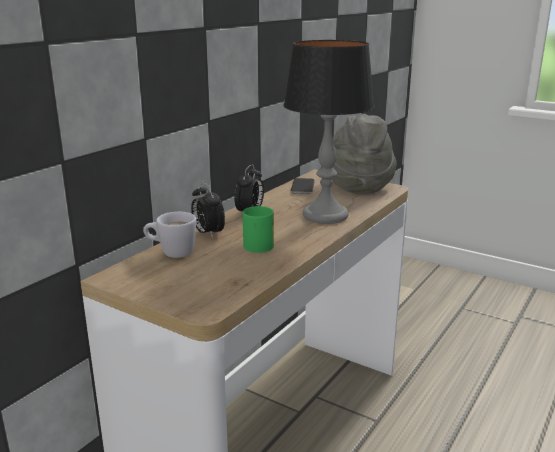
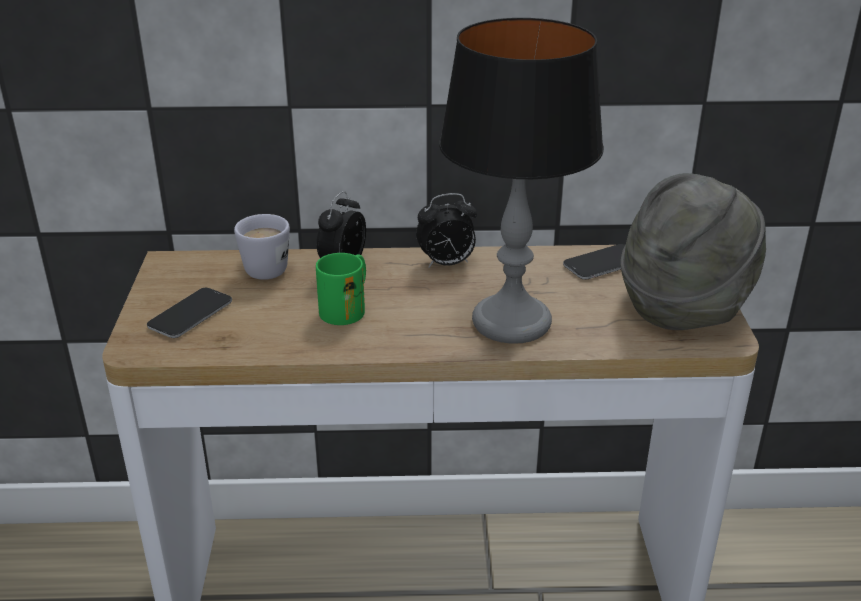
camera: 55 degrees right, 10 degrees up
none -> phone [147,288,232,338]

